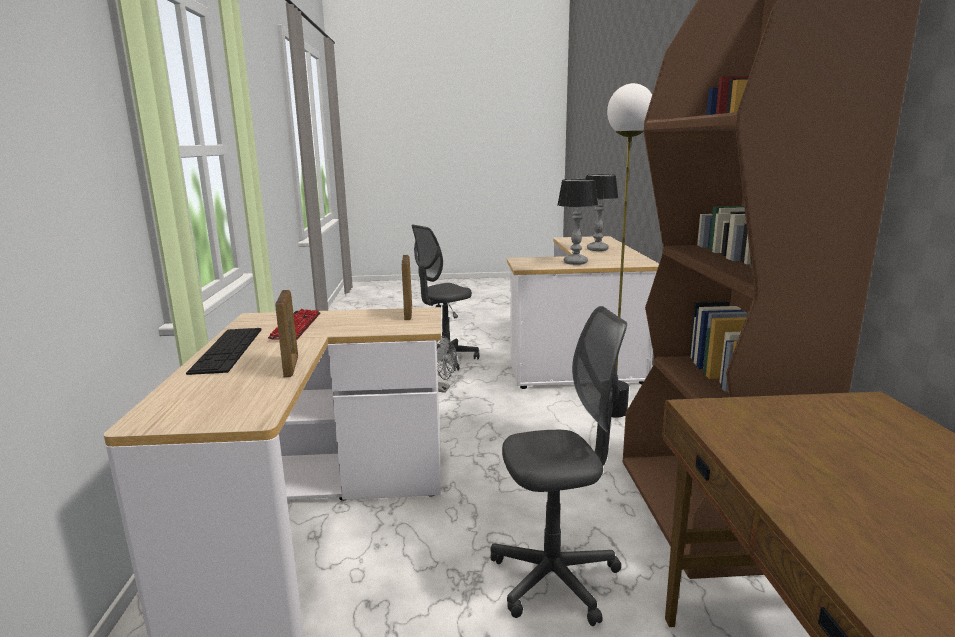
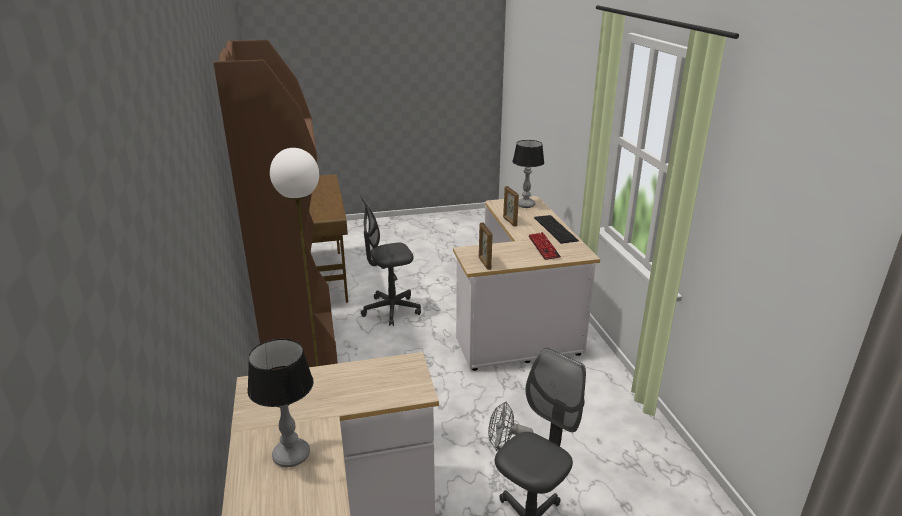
camera: 170 degrees right, 10 degrees up
table lamp [557,179,598,265] -> table lamp moved to [512,140,544,208]

